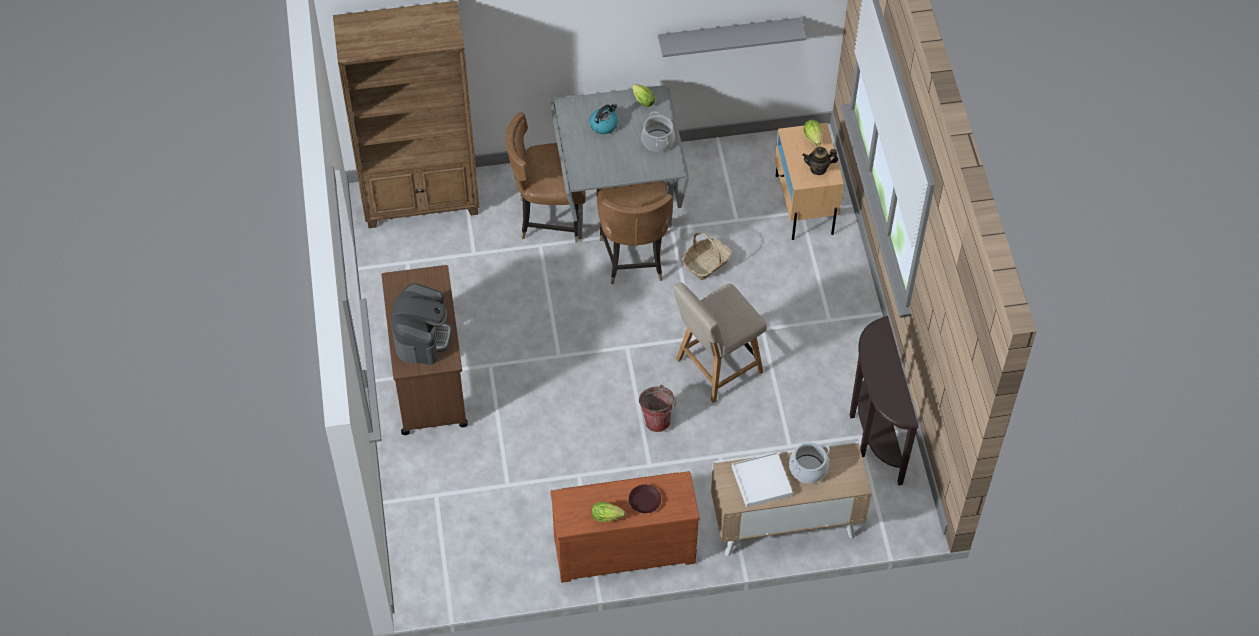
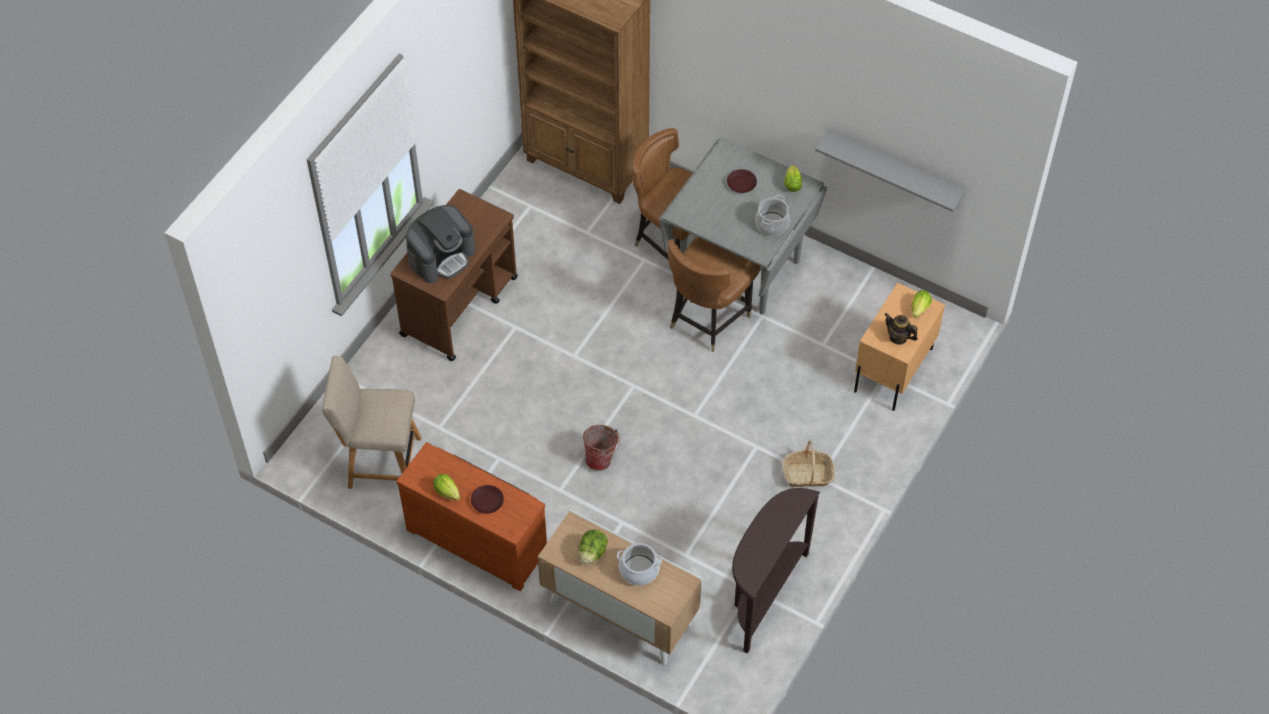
camera: 40 degrees right, 0 degrees up
kettle [589,104,618,134] -> brown plate [727,169,757,193]
beige chair [673,283,767,403] -> beige chair moved to [322,356,422,489]
basket [682,233,732,280] -> basket moved to [783,440,835,487]
white tray [732,452,793,508] -> lettuce [578,529,608,564]

